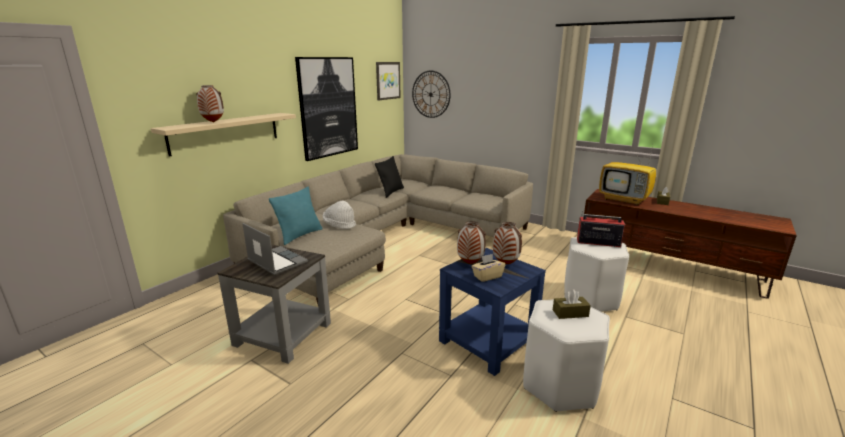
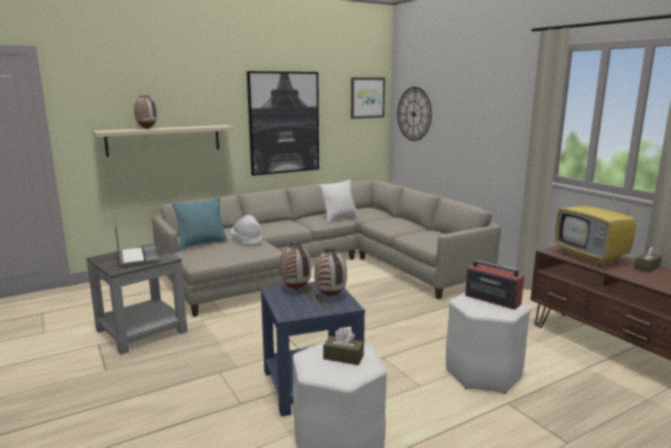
camera: 25 degrees right, 5 degrees down
black pillow [375,156,404,198] -> white pillow [319,179,358,223]
beige tissue box [471,254,505,282] -> none

